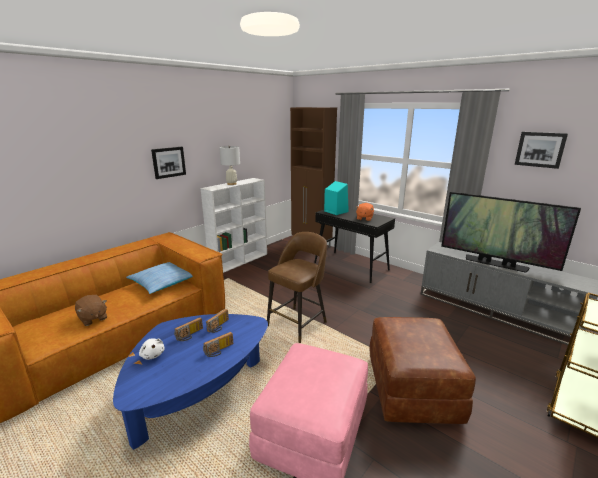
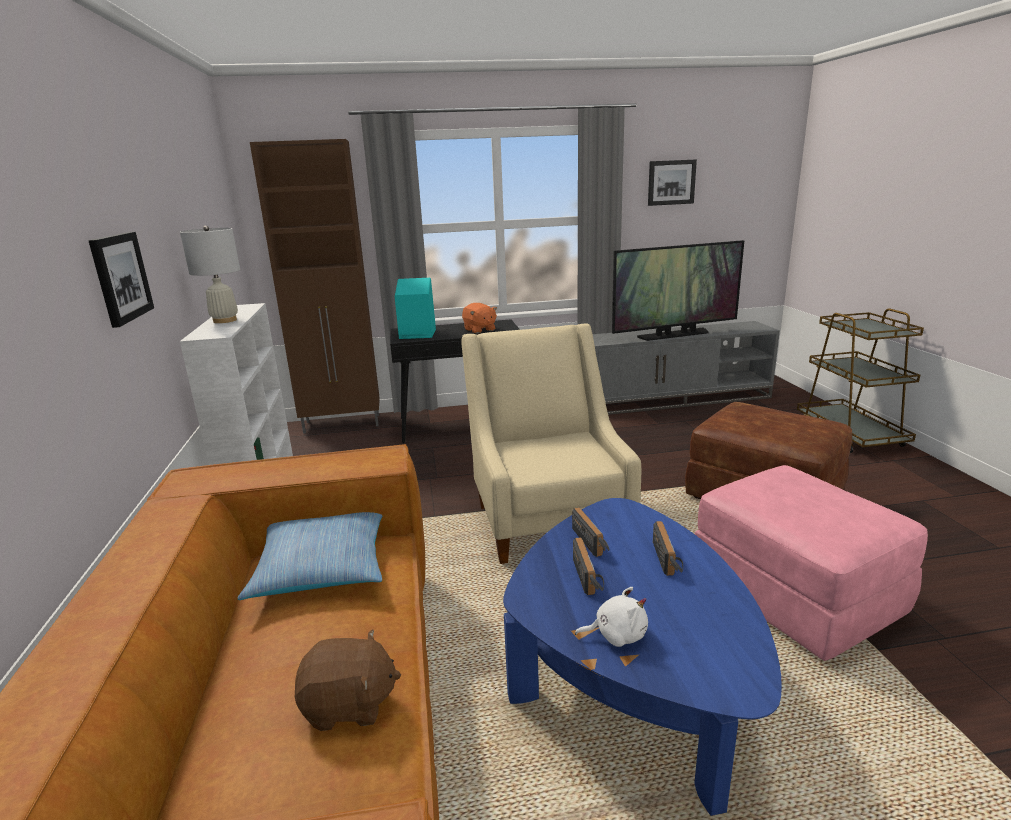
camera: 50 degrees left, 0 degrees up
brown stool [267,232,327,343] -> beige armchair [462,323,641,564]

